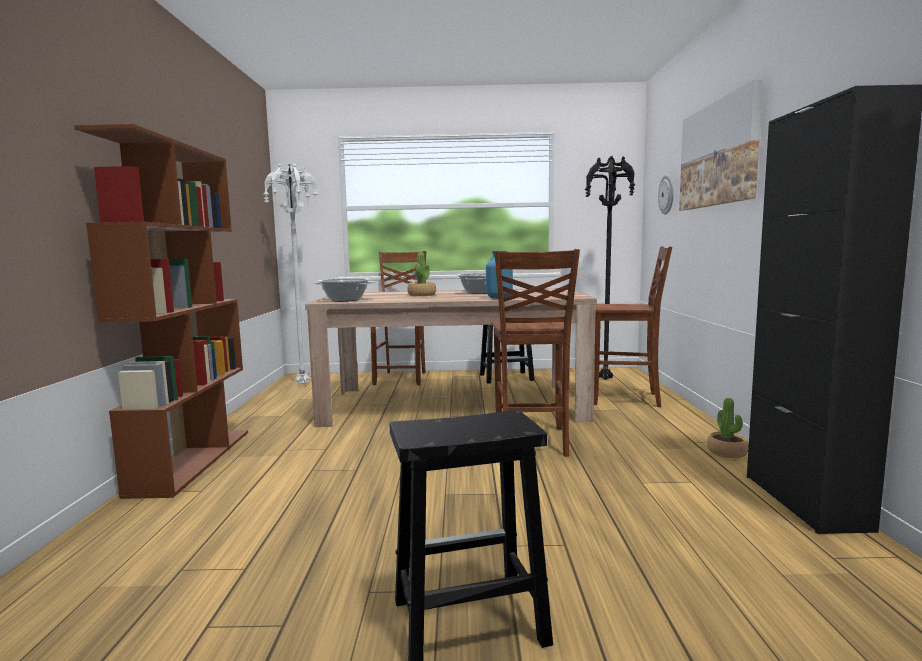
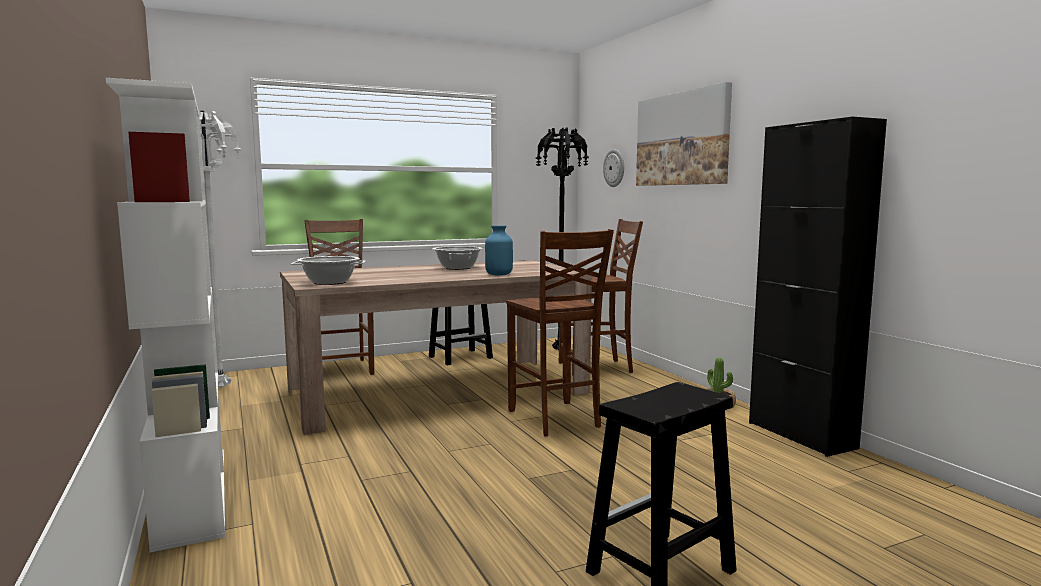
camera: 25 degrees left, 0 degrees up
brown bookcase [74,124,248,499] -> white bookcase [106,78,225,553]
potted plant [408,252,436,296] -> none

